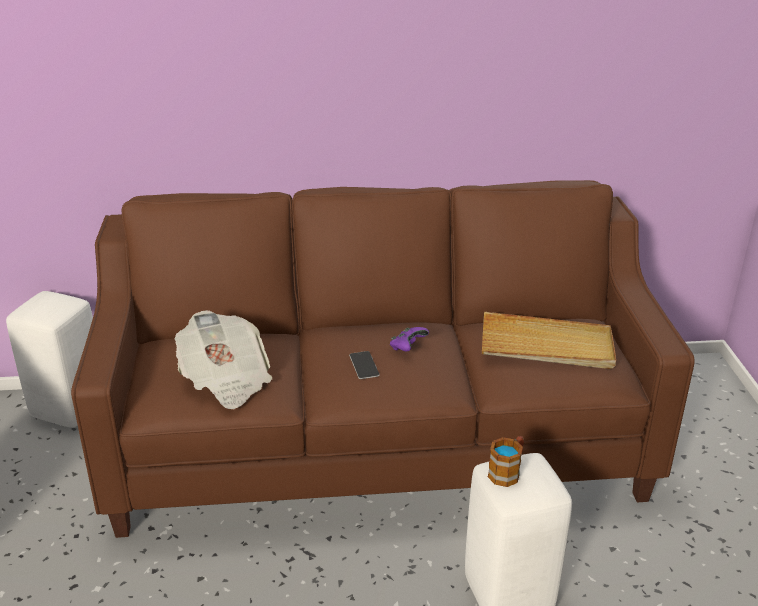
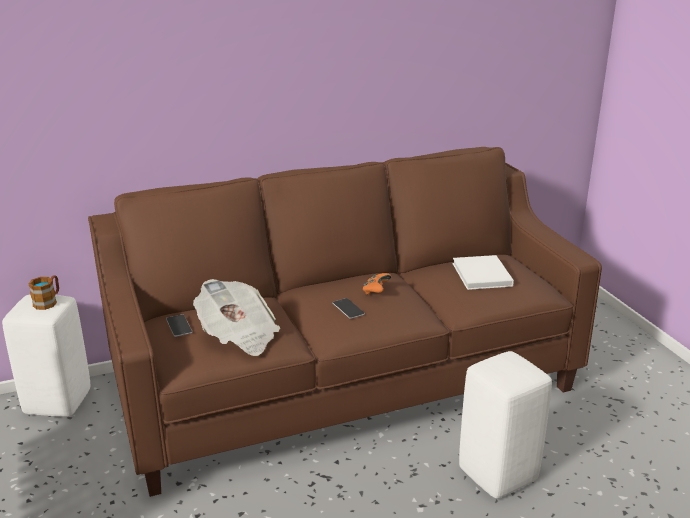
camera: 15 degrees left, 5 degrees down
purple game controller [390,327,429,351] -> orange game controller [363,273,392,295]
beige tray [482,312,616,369] -> white book [453,255,514,290]
mug [488,436,524,487] -> mug moved to [28,275,59,310]
none -> phone [166,314,193,337]

